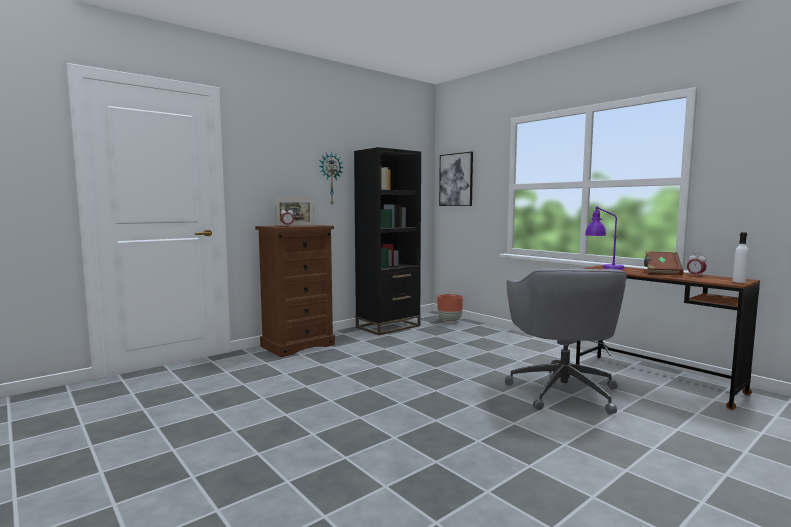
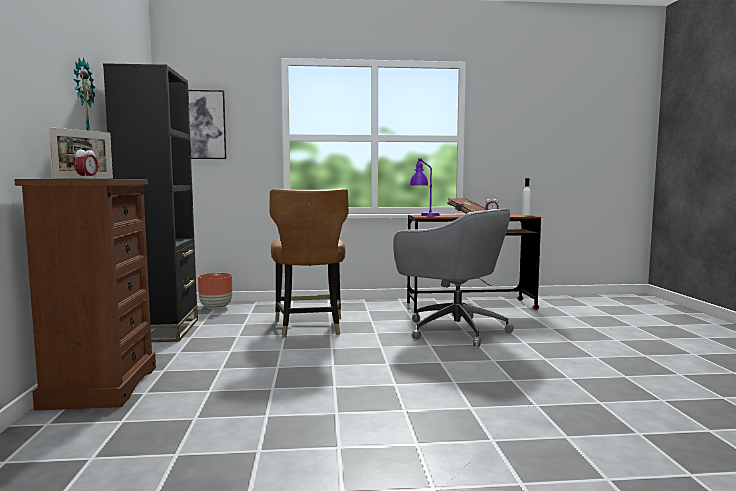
camera: 55 degrees left, 0 degrees up
none -> brown chair [269,188,349,338]

